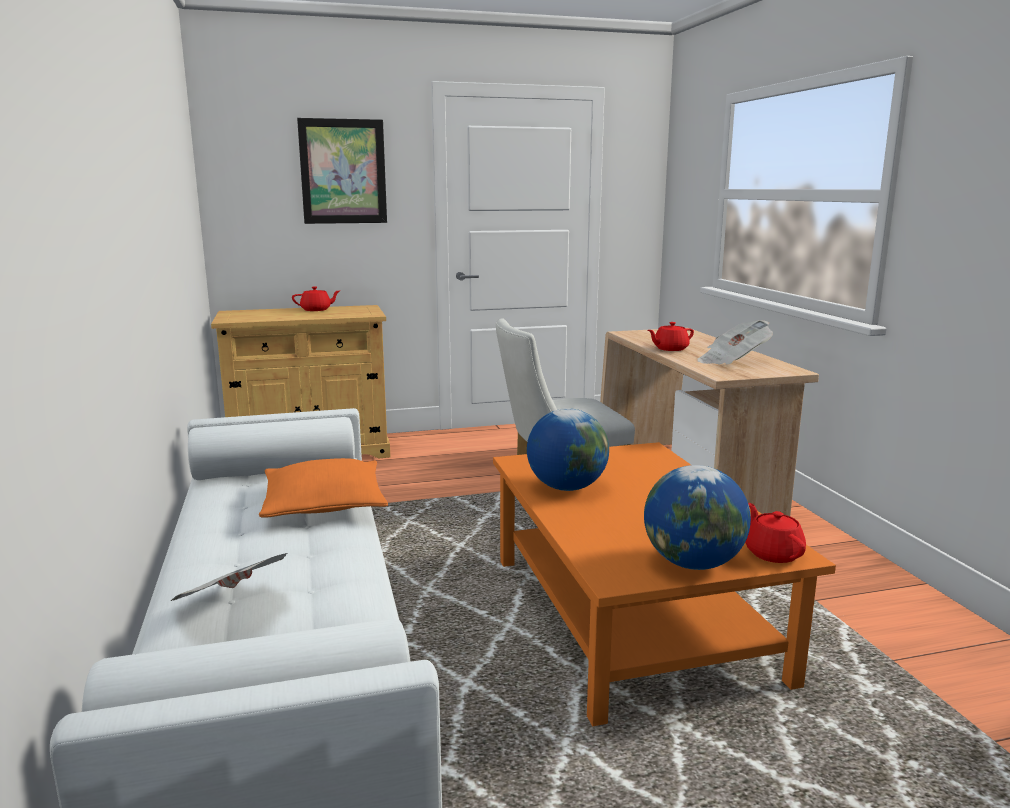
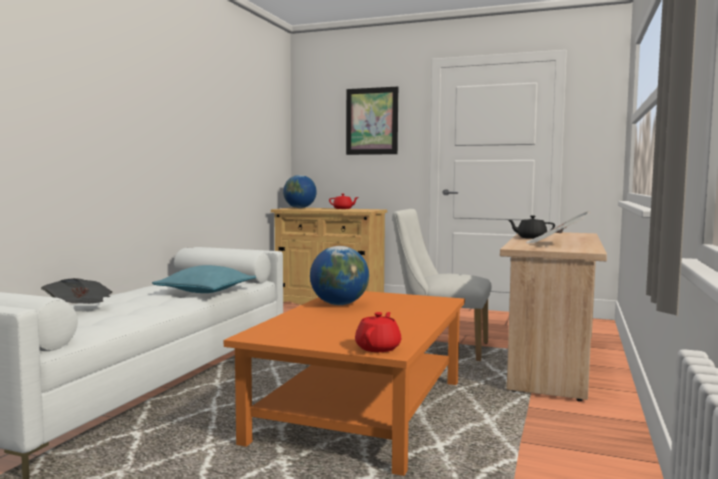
camera: 35 degrees right, 10 degrees down
orange pillow [259,458,388,518] -> turquoise pillow [152,265,256,293]
globe [644,465,751,570] -> globe moved to [283,175,317,208]
red teapot [648,322,694,351] -> black teapot [508,215,555,239]

